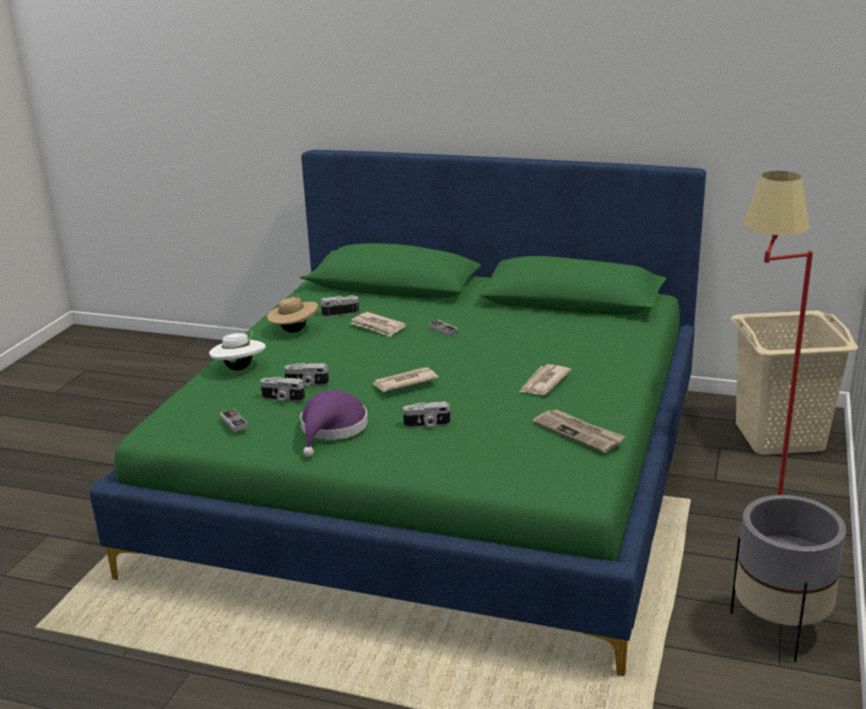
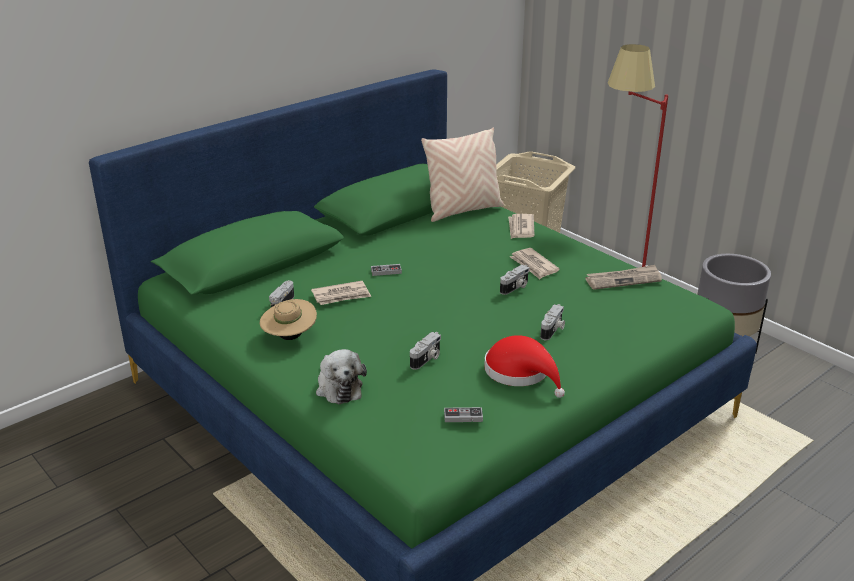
camera: 60 degrees left, 5 degrees up
white hat [209,331,266,371] -> plush toy [316,349,367,404]
camera [260,377,305,402] -> camera moved to [500,265,530,295]
purple hat [300,390,368,457] -> red hat [484,335,565,398]
newspaper [373,367,439,392] -> newspaper moved to [508,214,535,239]
none -> beige pillow [421,128,504,222]

